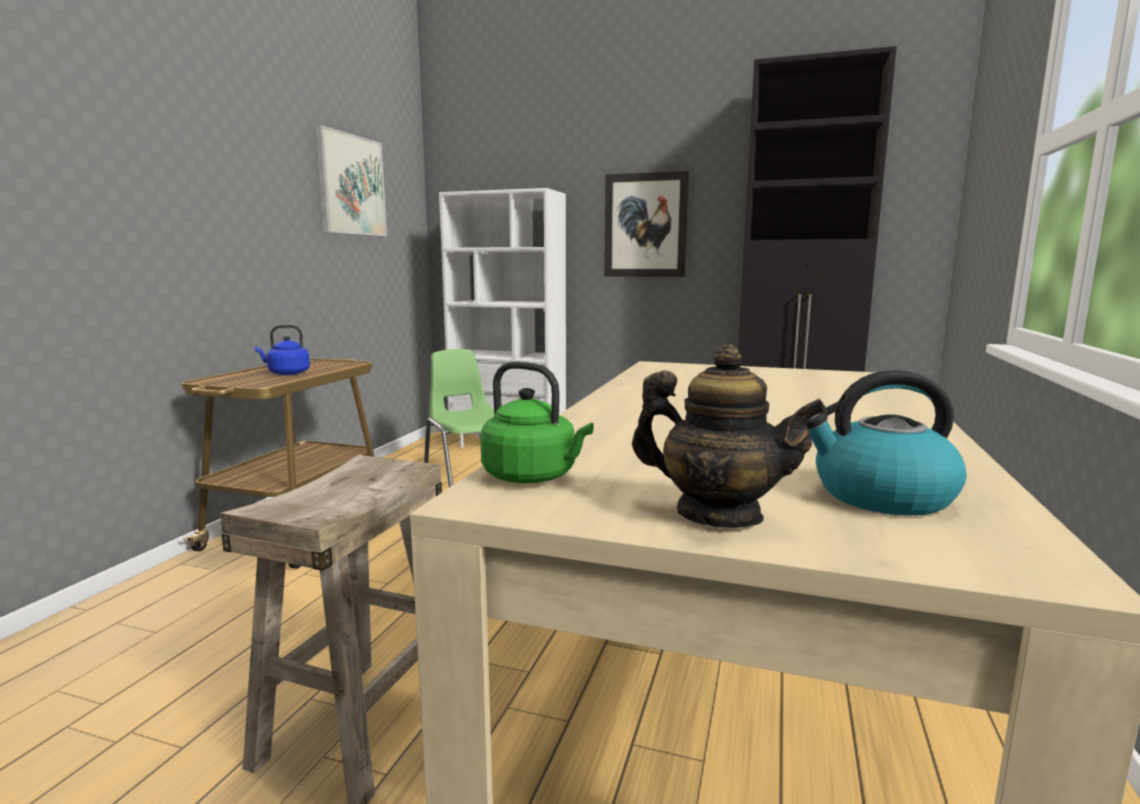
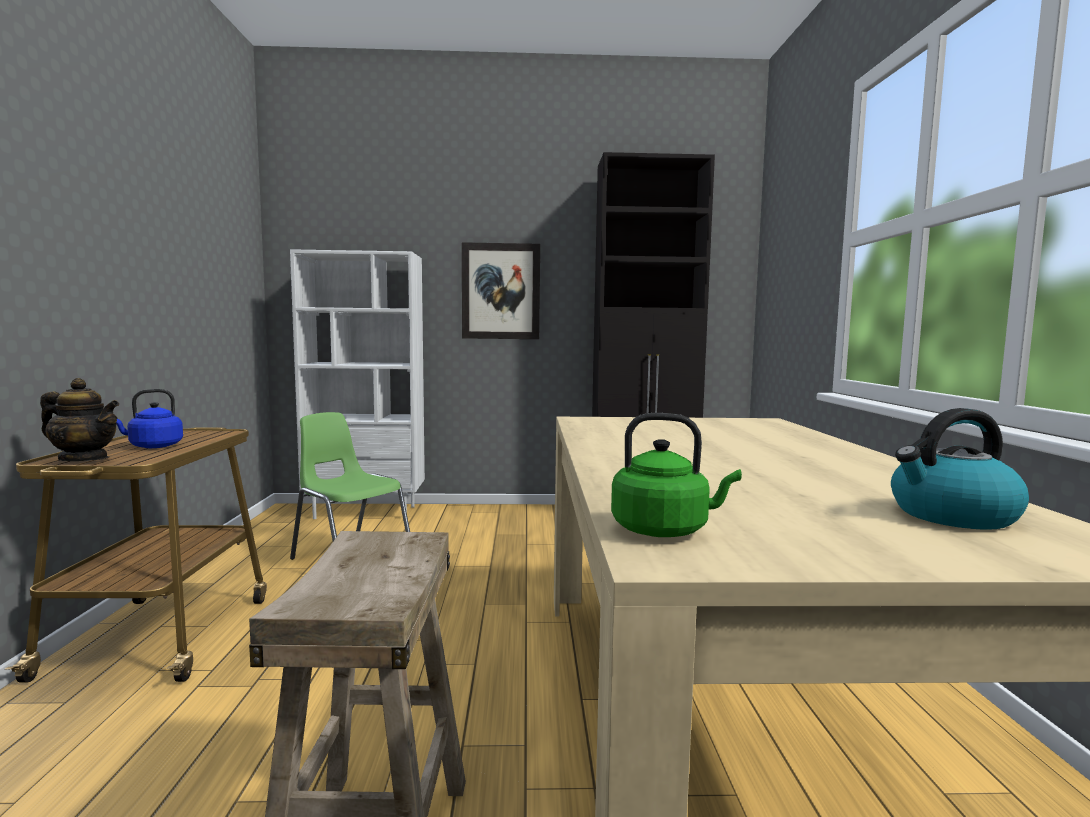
camera: 20 degrees left, 5 degrees down
picture [315,125,387,236] -> none
teapot [632,345,827,528] -> teapot moved to [40,378,119,461]

